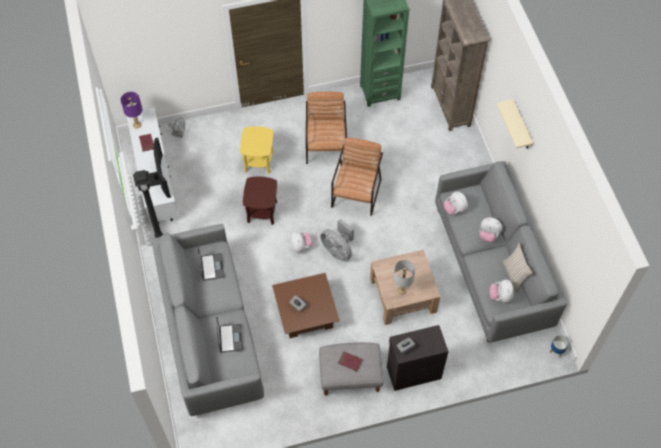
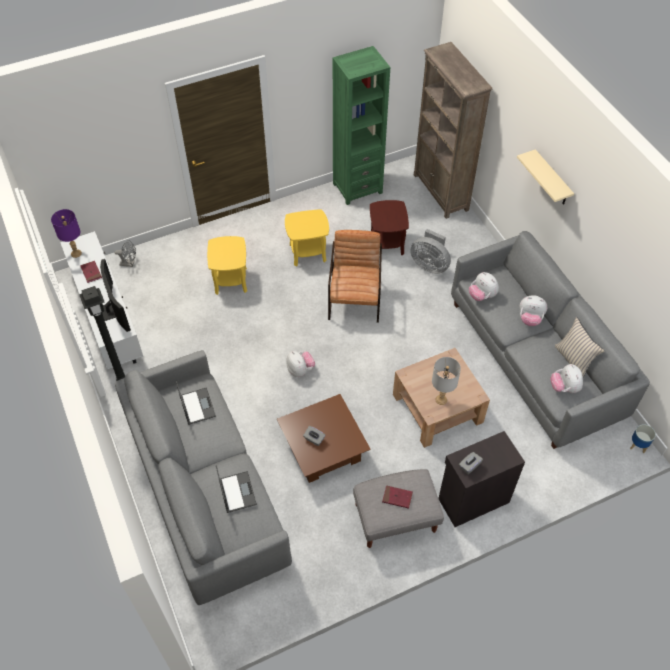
camera: 10 degrees left, 5 degrees down
brown side table [243,177,277,225] -> brown side table moved to [370,200,409,256]
brown armchair [306,92,347,164] -> yellow side table [285,209,329,267]
grey fan [320,219,354,262] -> grey fan moved to [410,229,451,274]

